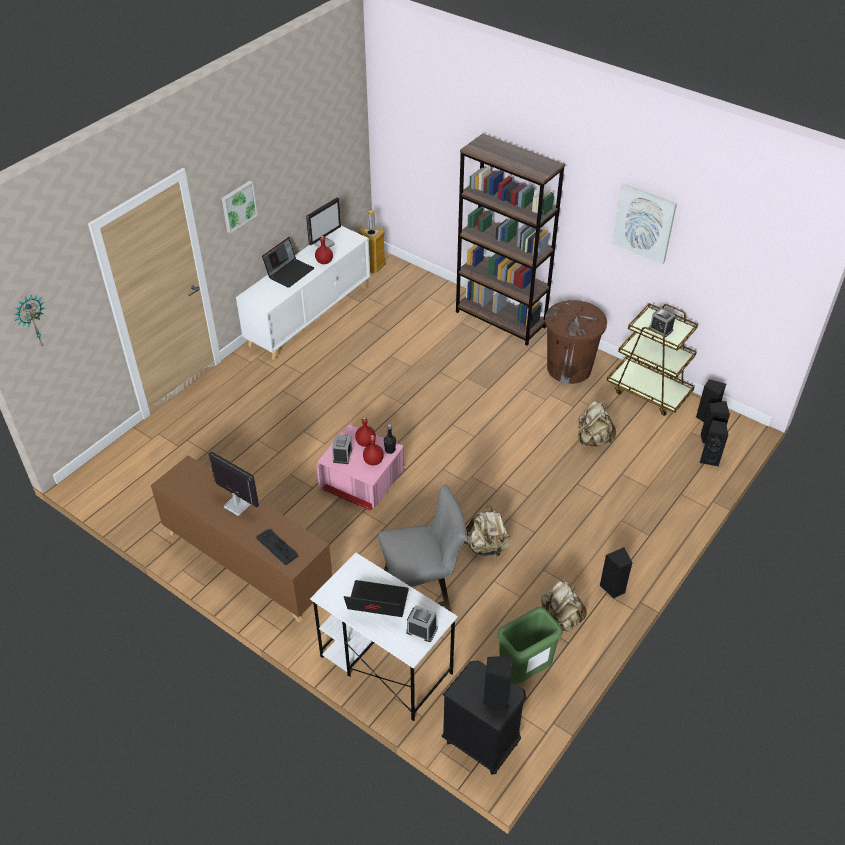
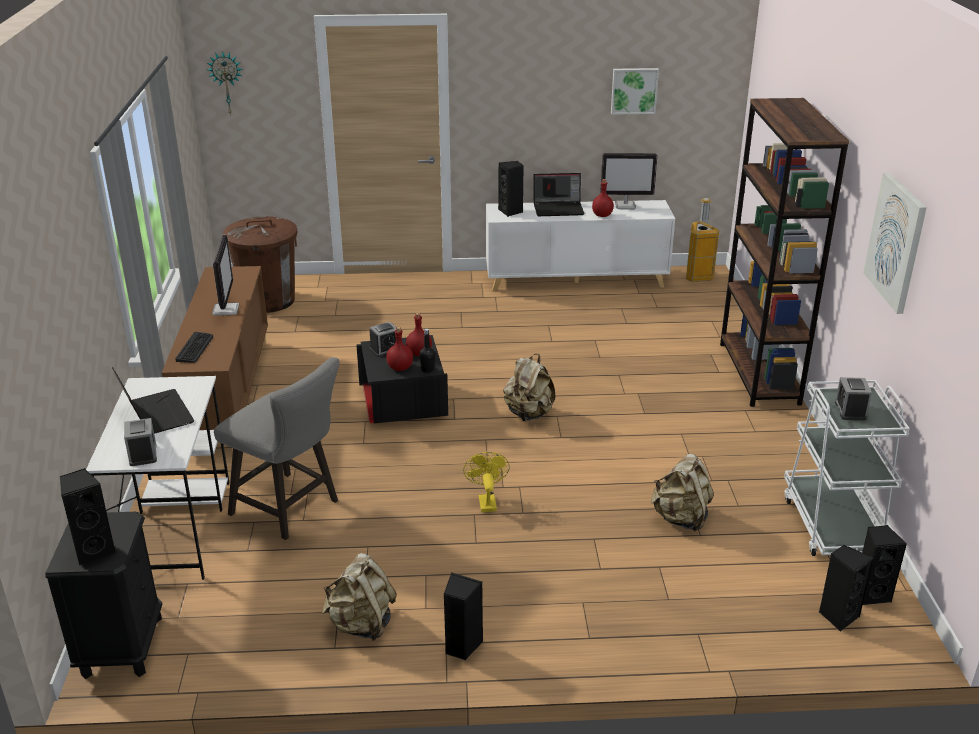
camera: 50 degrees right, 15 degrees down
picture [222,181,257,233] -> picture moved to [611,68,659,115]
pink storage box [316,424,404,511] -> black storage box [356,335,448,424]
beige backpack [464,506,510,558] -> beige backpack moved to [503,354,555,421]
green trash can [497,607,562,684] -> none
brown trash can [545,300,607,384] -> brown trash can moved to [223,216,297,313]
brown cart [607,303,698,416] -> white cart [784,380,910,556]
black speaker [700,420,729,466] -> black speaker moved to [498,161,524,217]
none -> yellow fan [463,452,510,512]

